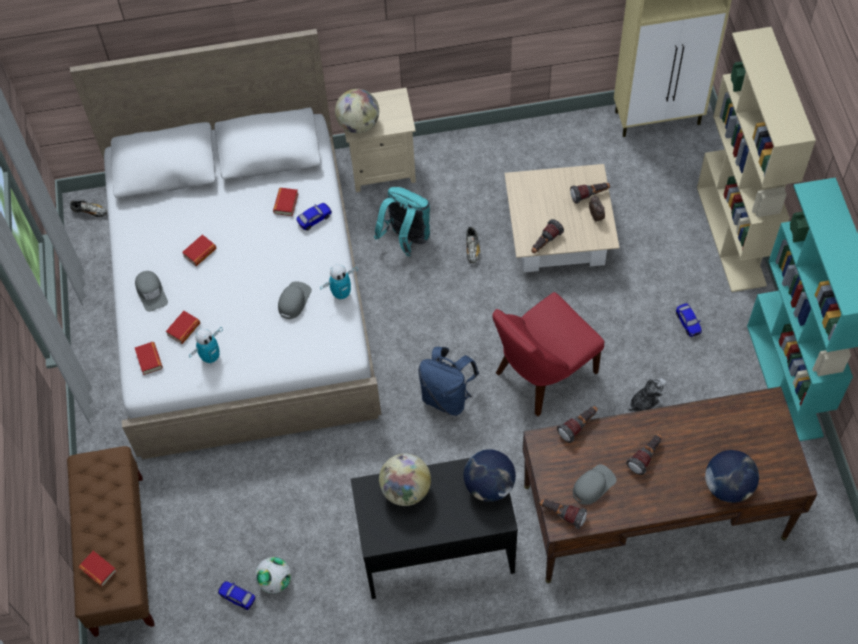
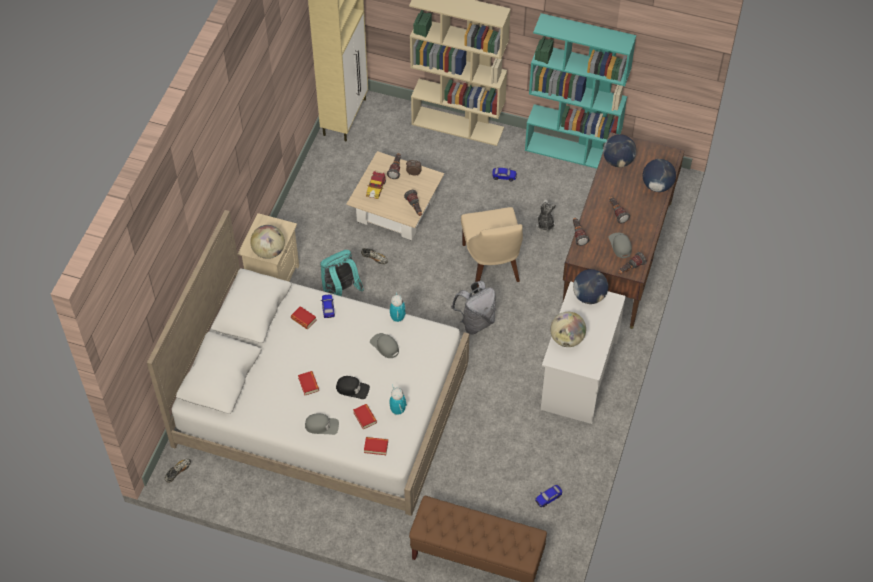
camera: 65 degrees left, 5 degrees down
book [79,551,117,587] -> none
football [255,557,291,594] -> none
black desk [351,458,518,599] -> white desk [541,281,626,424]
blue backpack [418,347,479,416] -> grey backpack [451,281,496,334]
red chair [492,292,604,417] -> beige chair [461,207,523,287]
none -> black cap [336,376,370,399]
none -> toy car [366,171,386,199]
none -> globe [603,134,636,167]

